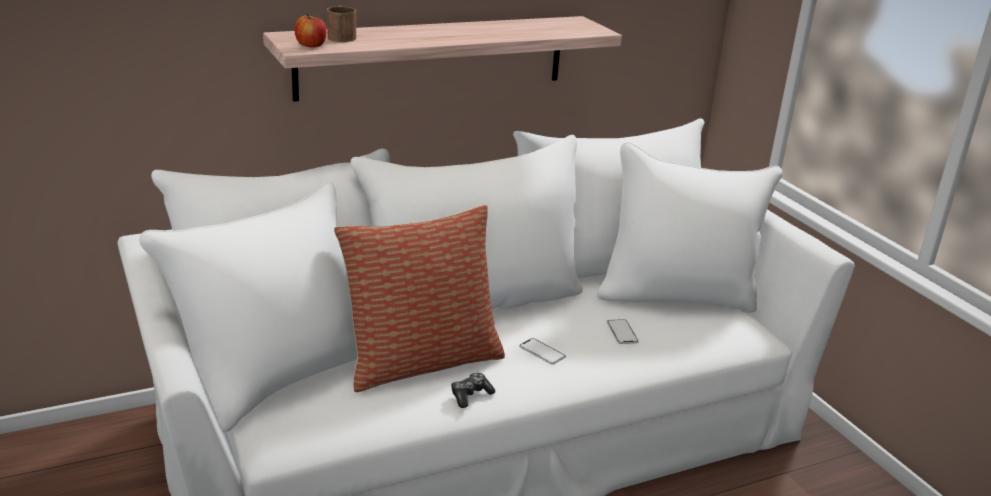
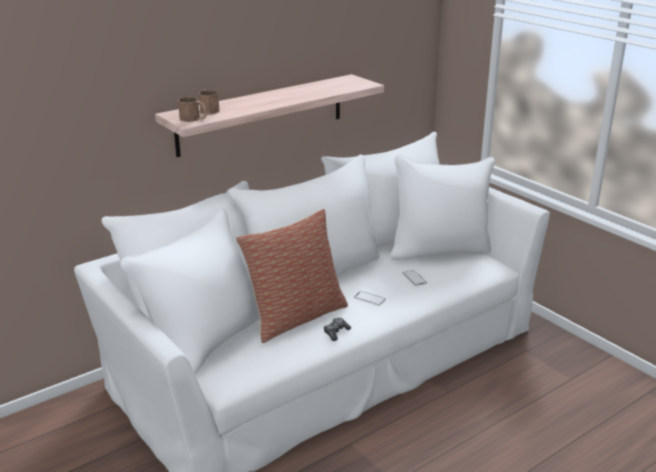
camera: 10 degrees left, 0 degrees up
apple [295,14,327,47] -> brown mug [178,97,207,122]

